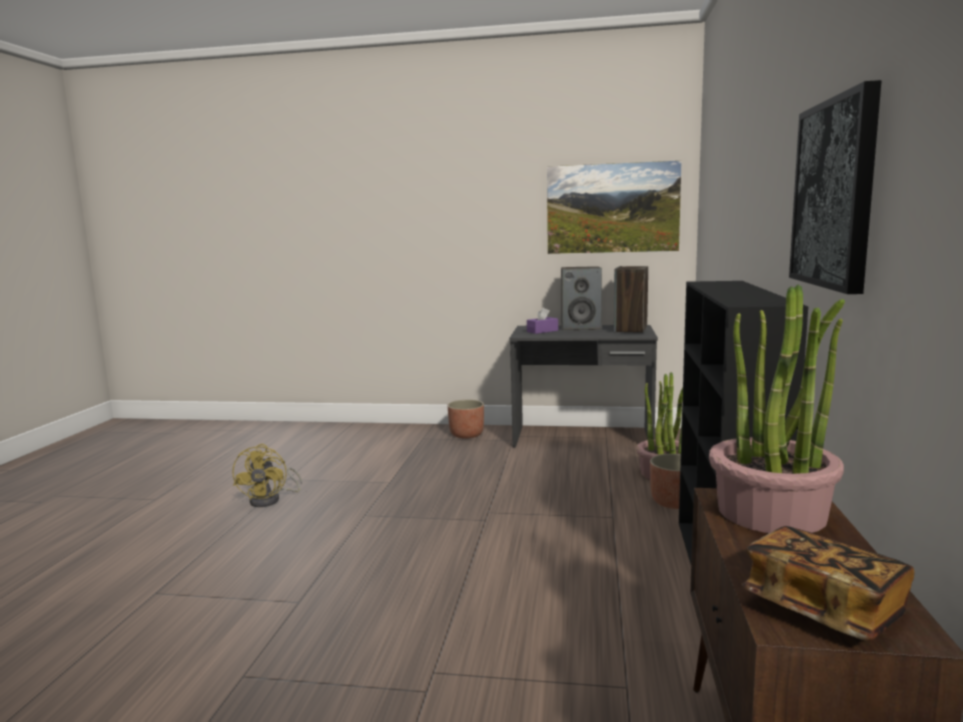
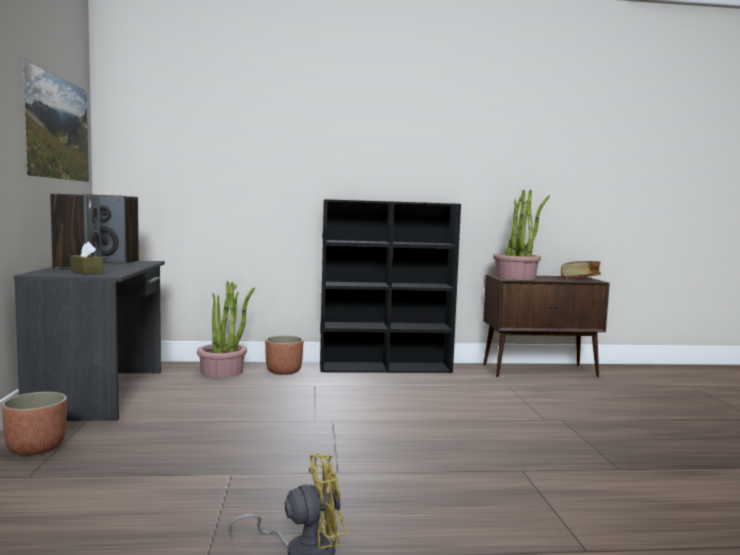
camera: 105 degrees left, 5 degrees down
purple tissue box [527,307,558,334] -> brown tissue box [70,242,104,274]
picture [789,80,882,294] -> none

